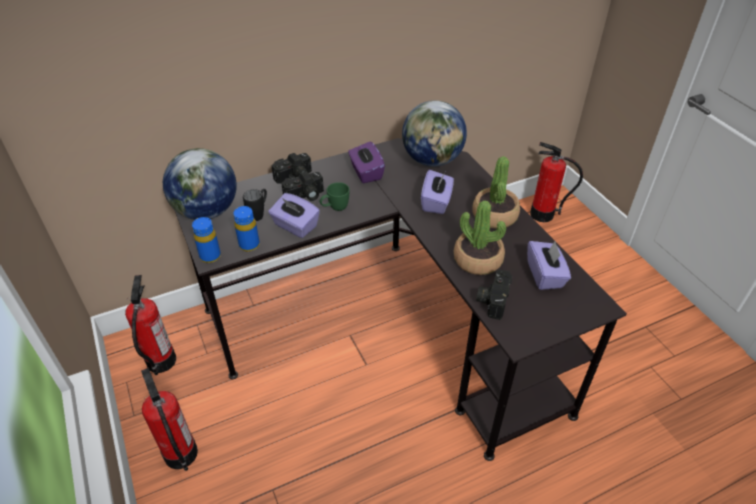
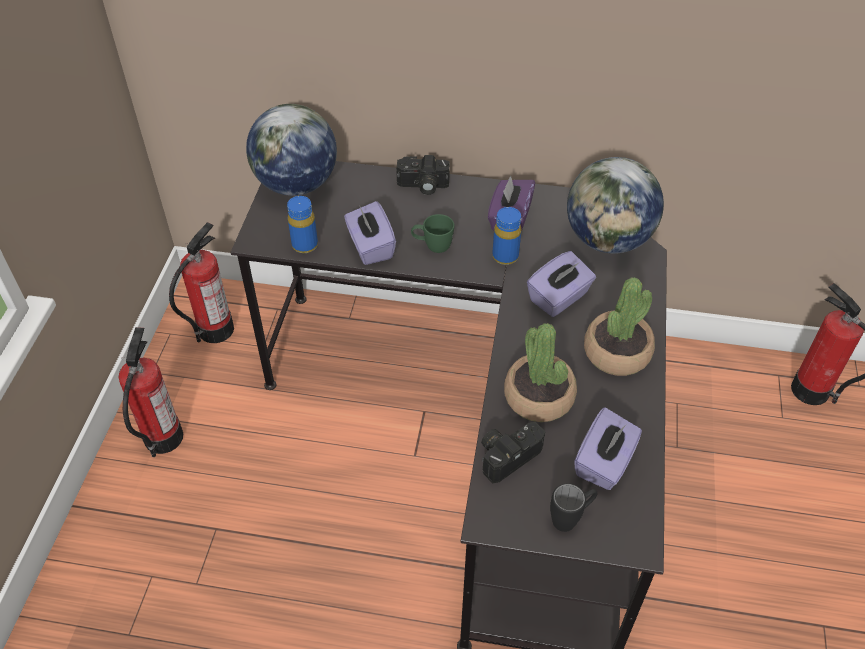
camera: 35 degrees right, 5 degrees up
blue bottle [192,217,221,263] -> blue bottle moved to [492,207,521,265]
black mug [243,189,267,221] -> black mug moved to [550,484,597,532]
camera [282,171,324,201] -> none

